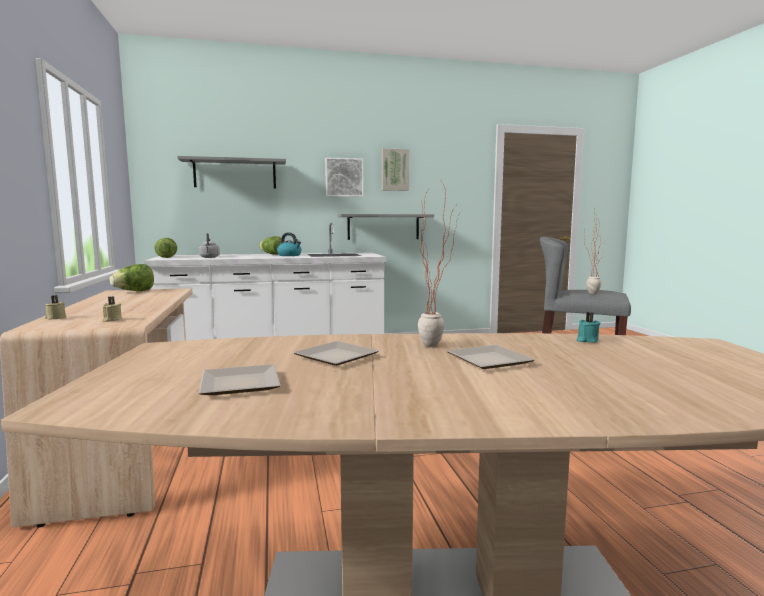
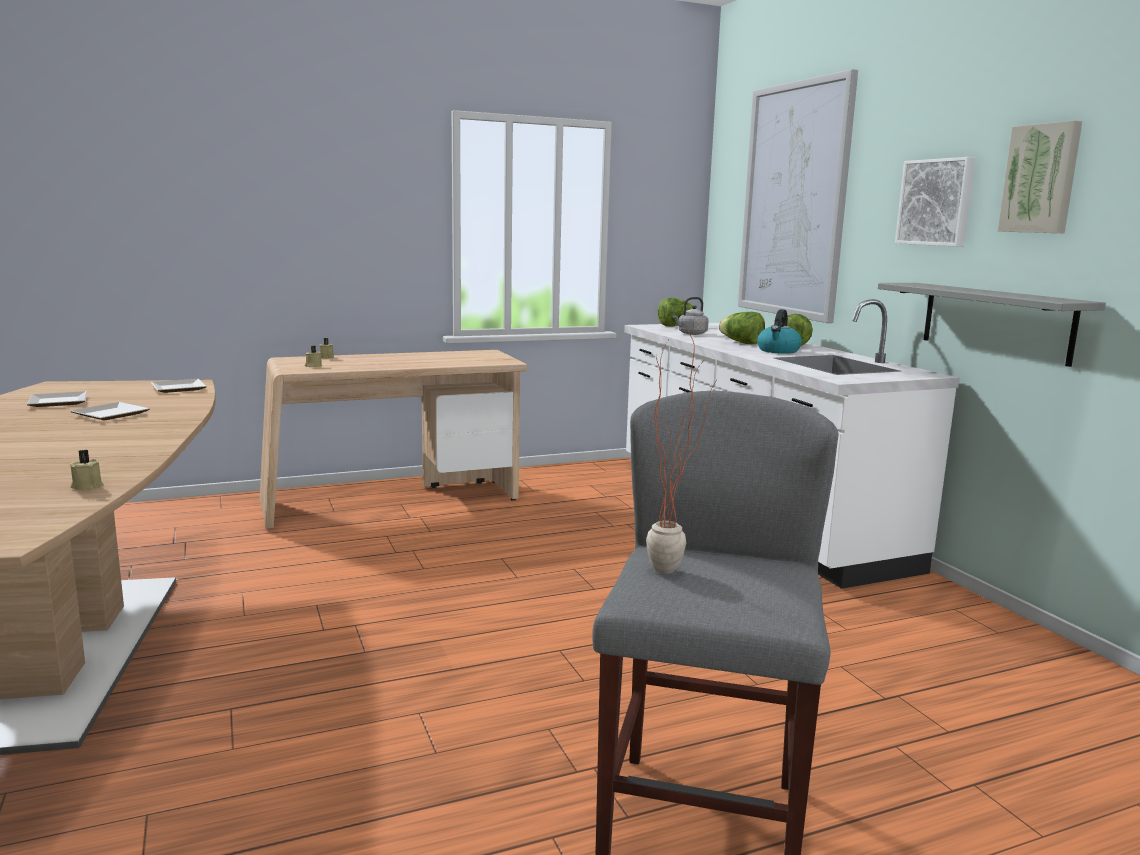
camera: 80 degrees right, 5 degrees up
lettuce [109,264,154,291] -> lettuce moved to [719,312,765,344]
grey shelf [177,156,286,188] -> picture [738,69,858,323]
potted plant [418,179,460,347] -> none
plate [447,345,535,369] -> plate moved to [151,379,207,393]
turquoise candle [577,312,600,343] -> beige candle [69,449,104,490]

